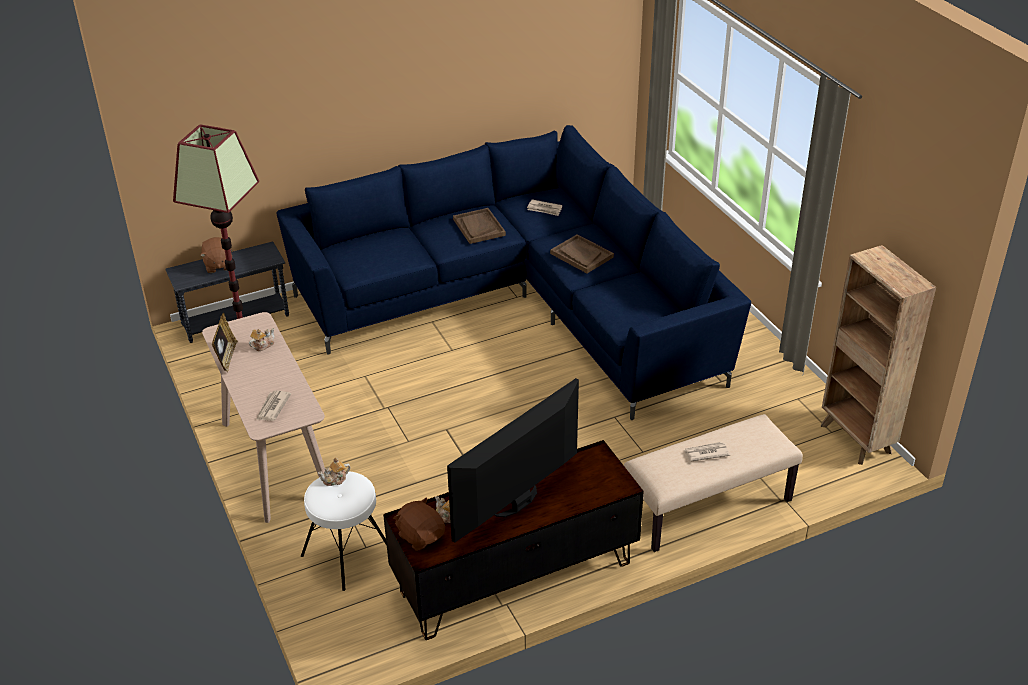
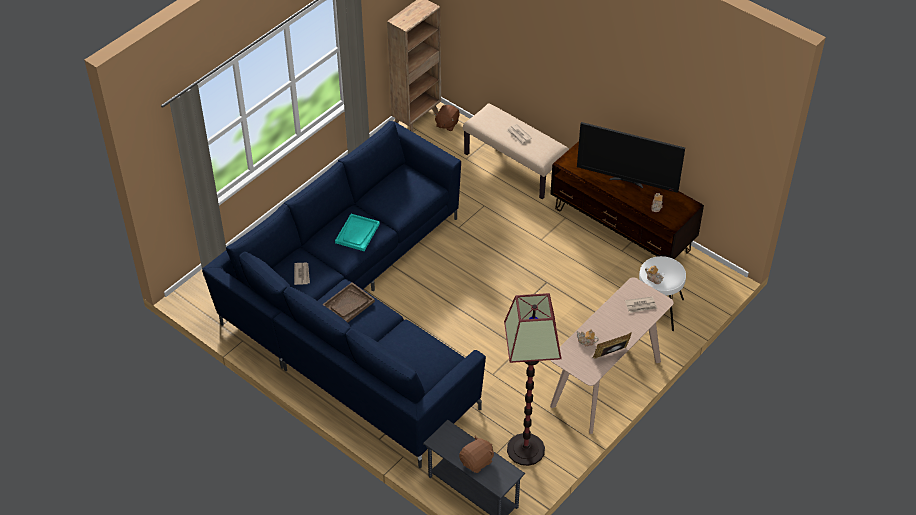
camera: 115 degrees left, 10 degrees up
brown plush toy [393,497,445,551] -> brown plush toy moved to [434,105,460,131]
brown tray [550,234,614,273] -> turquoise tray [335,214,380,251]

